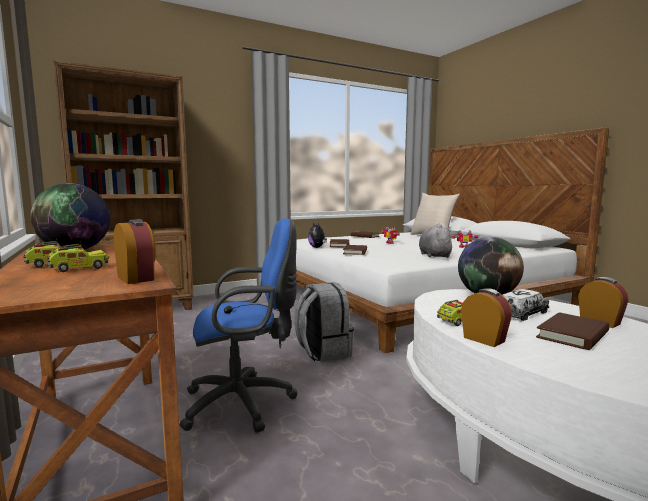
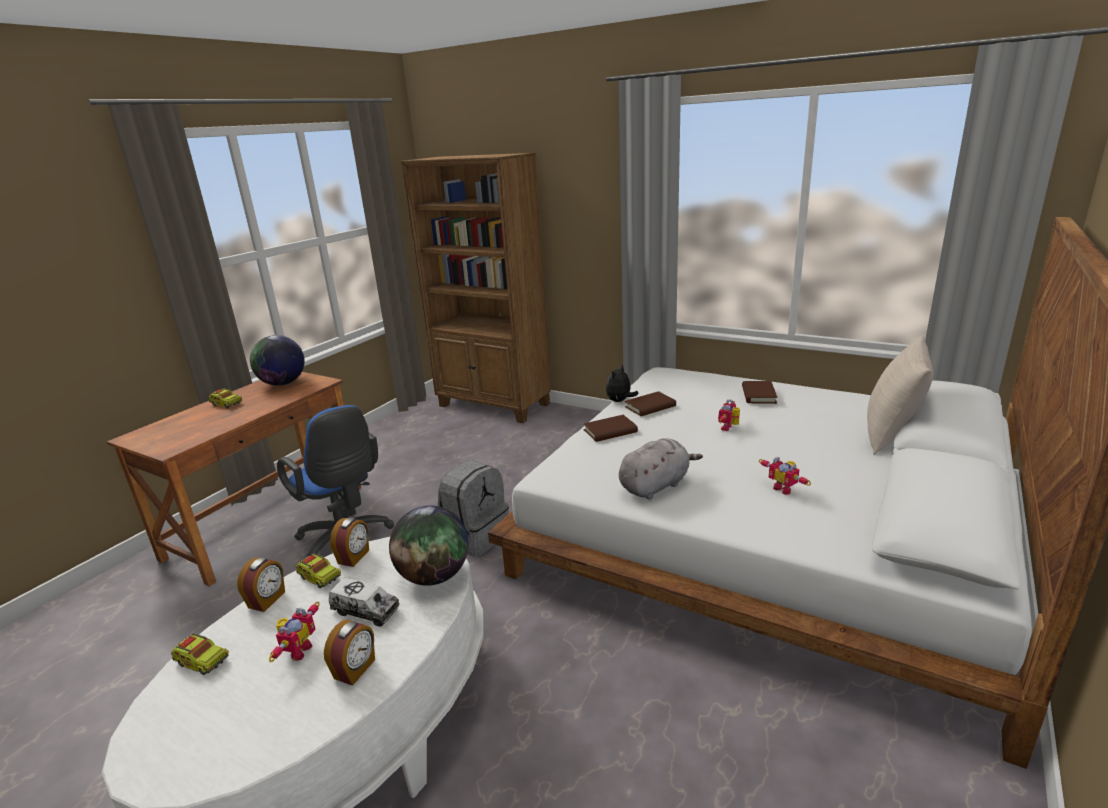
camera: 60 degrees right, 15 degrees up
toy truck [46,241,109,272] -> toy truck moved to [171,633,229,675]
alarm clock [114,219,156,284] -> alarm clock moved to [330,517,369,567]
brown book [536,312,609,350] -> toy robot [269,602,319,662]

